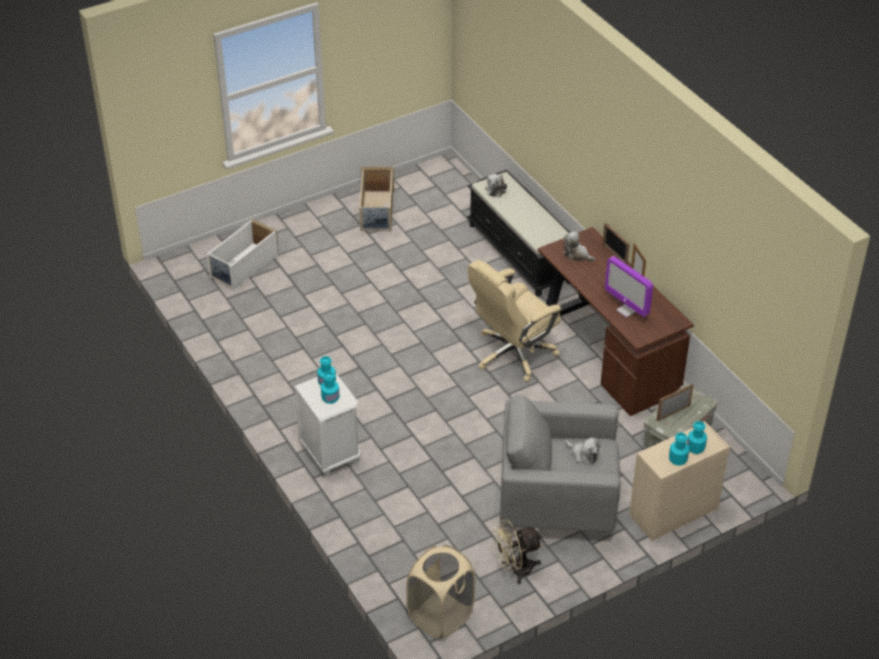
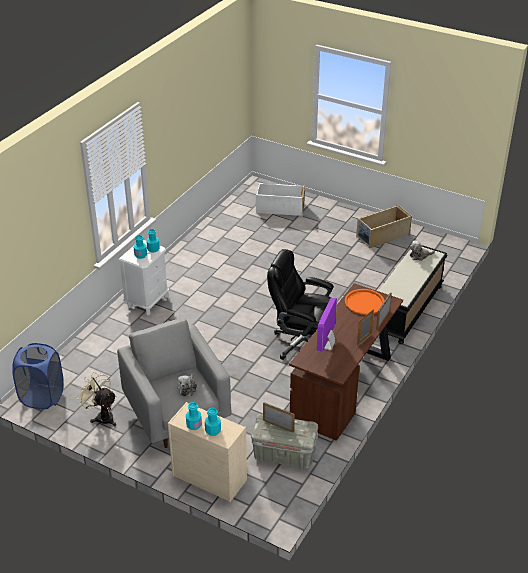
camera: 60 degrees right, 5 degrees down
beige laundry basket [406,545,475,638] -> blue laundry basket [12,343,64,409]
beige office chair [468,260,561,382] -> black office chair [267,249,334,360]
plush toy [563,231,596,262] -> orange tray [345,289,384,315]

